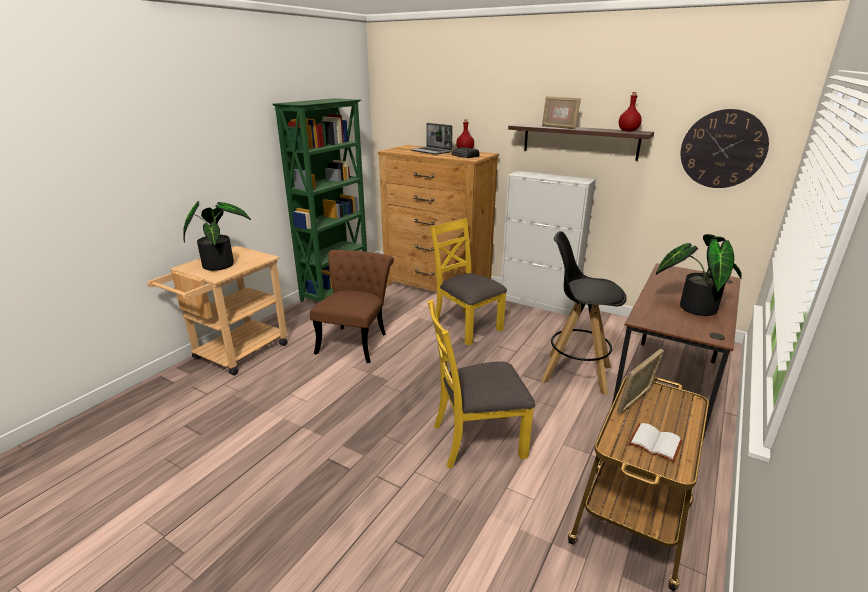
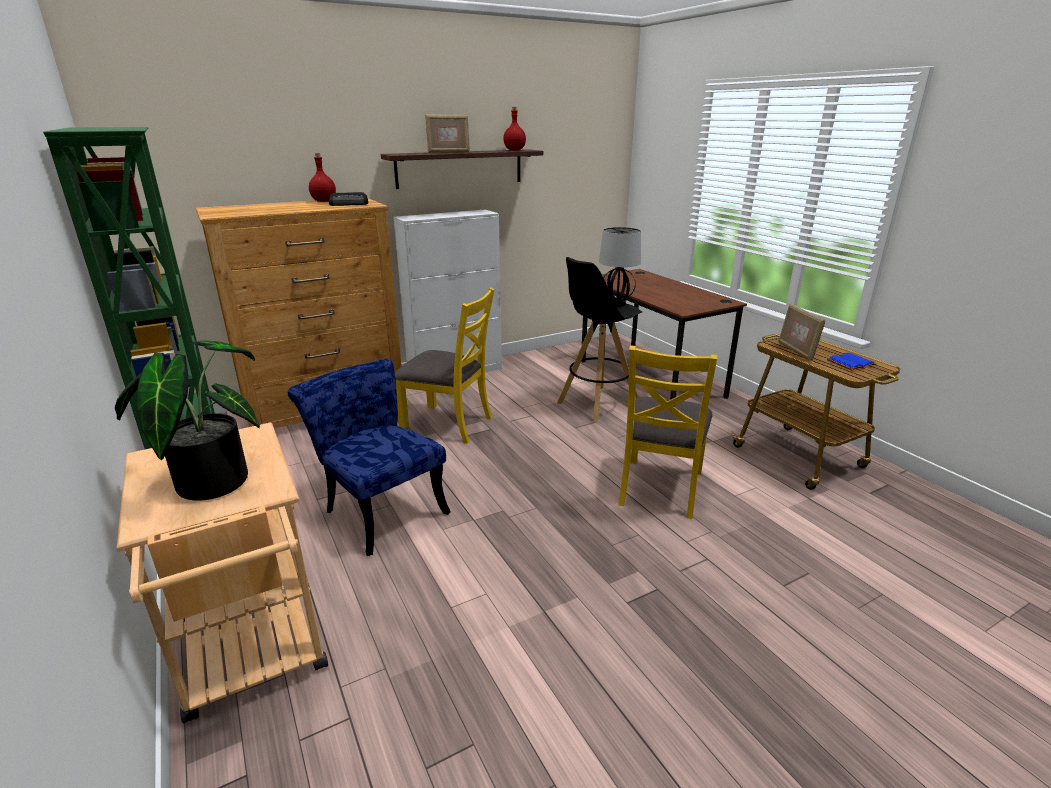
camera: 60 degrees left, 0 degrees up
brown chair [310,250,394,363] -> blue chair [288,359,451,556]
laptop [410,123,452,155] -> none
yellow chair [430,218,507,346] -> yellow chair turned 150 degrees counterclockwise [395,287,495,443]
white book [628,423,683,462] -> blue book [827,353,876,370]
potted plant [656,234,742,316] -> none
wall clock [681,109,769,188] -> none
none -> table lamp [599,227,641,306]

